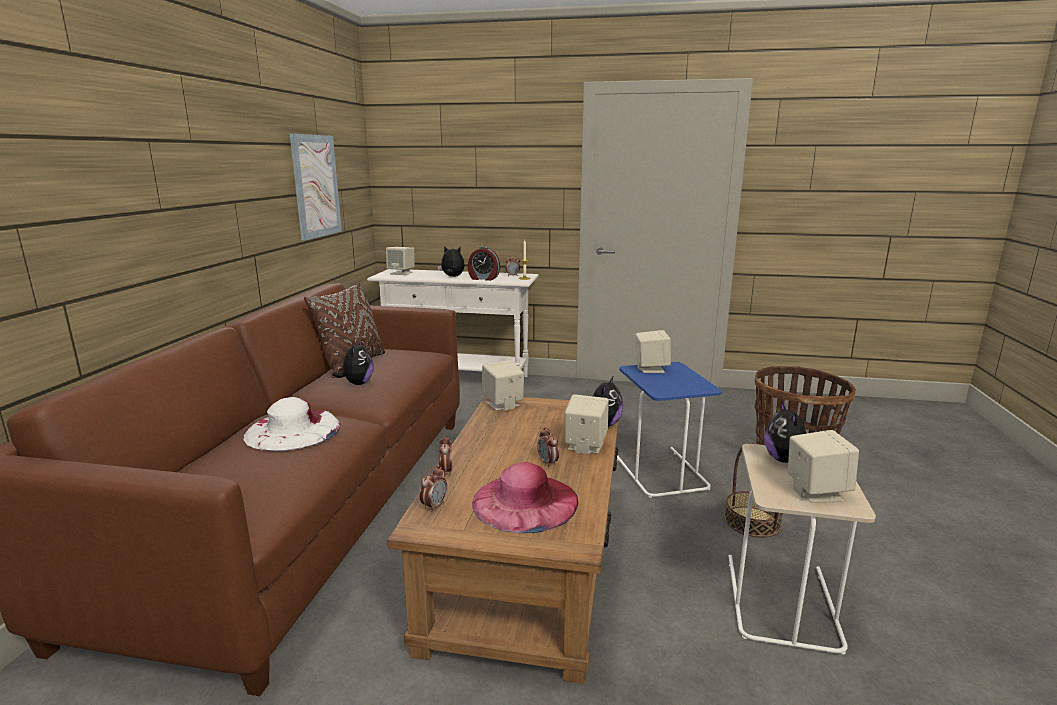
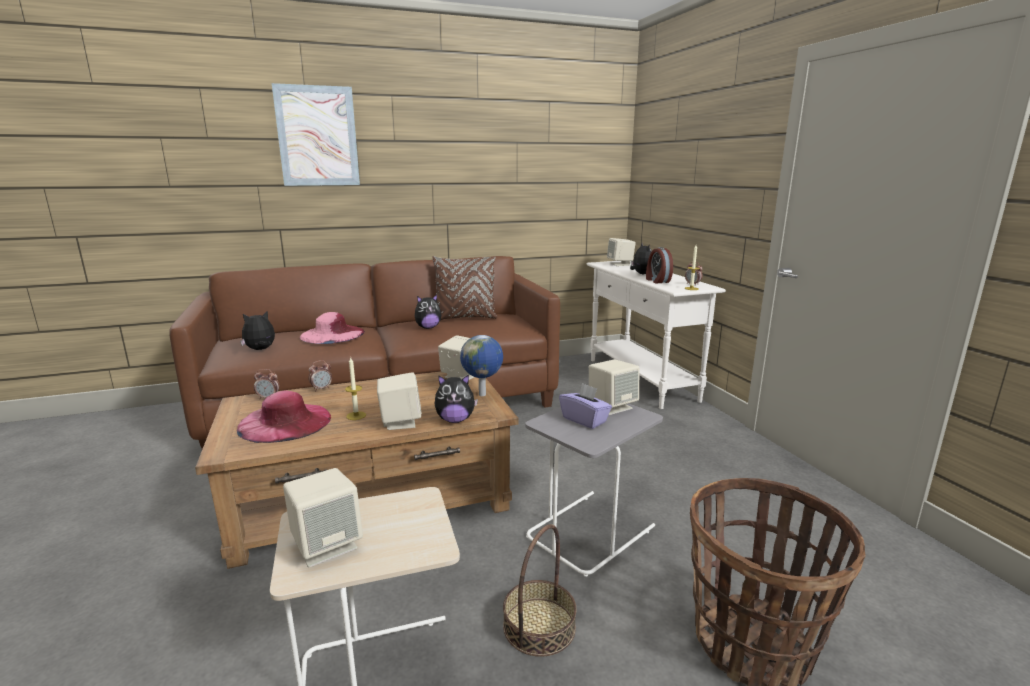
camera: 60 degrees right, 0 degrees up
white hat [244,397,341,451] -> pink hat [300,312,365,344]
picture [289,133,342,241] -> picture moved to [272,83,360,186]
alarm clock [537,427,559,467] -> candle [345,356,366,420]
blue side table [617,362,722,498] -> grey side table [525,403,663,577]
plush toy [764,400,806,463] -> plush toy moved to [240,311,275,350]
none -> globe [460,335,503,396]
none -> purple tissue box [559,383,612,429]

